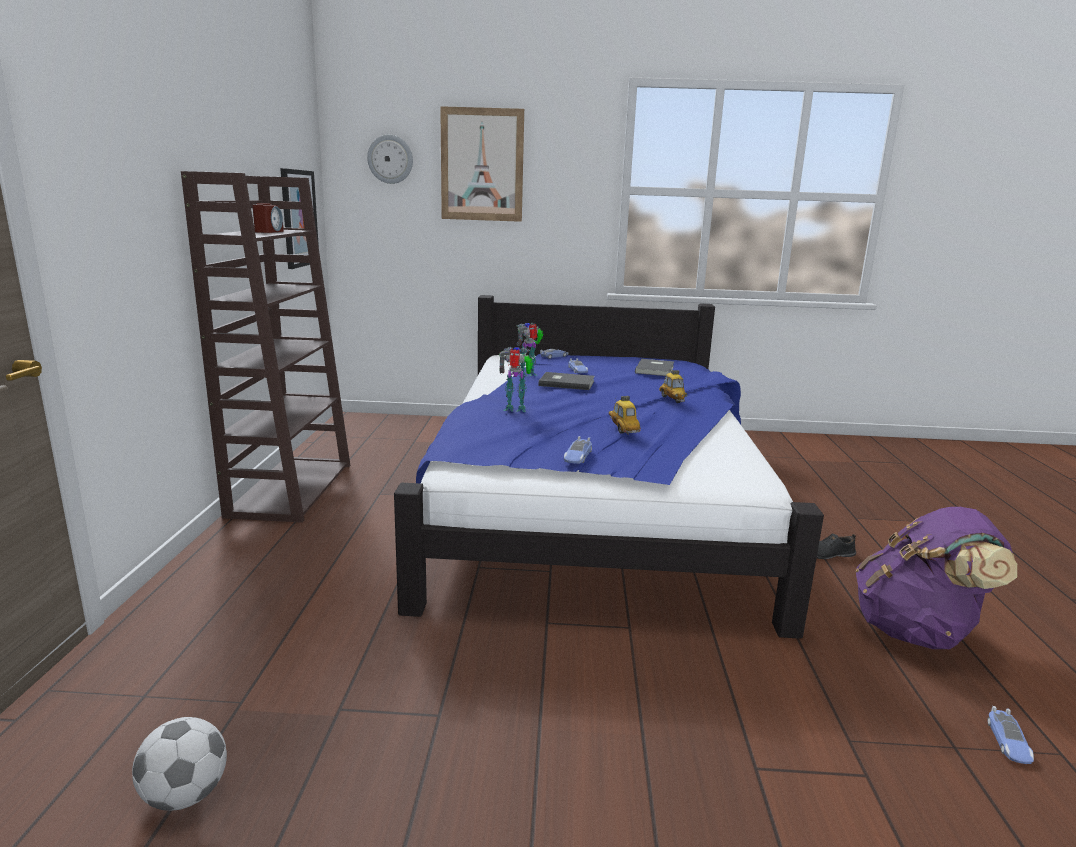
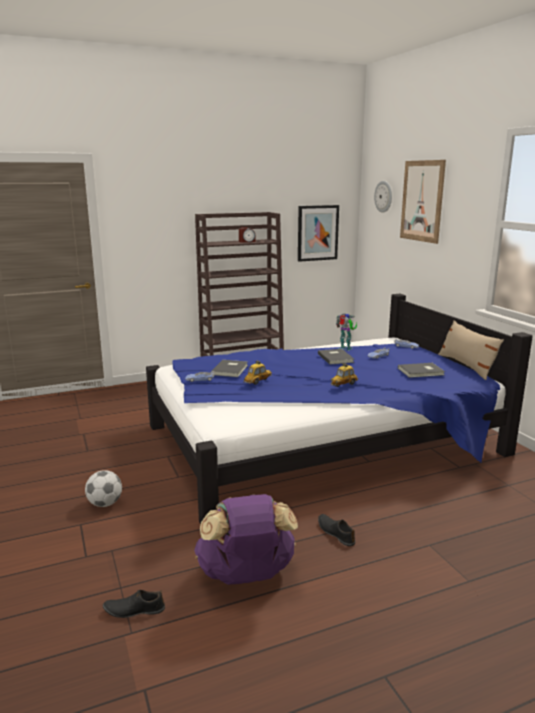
camera: 65 degrees right, 0 degrees up
football [132,717,227,811] -> football moved to [85,470,122,507]
toy robot [499,347,533,412] -> none
toy car [987,706,1034,764] -> black shoe [103,590,165,618]
none -> grey book [211,360,248,377]
none -> beige pillow [438,320,504,380]

